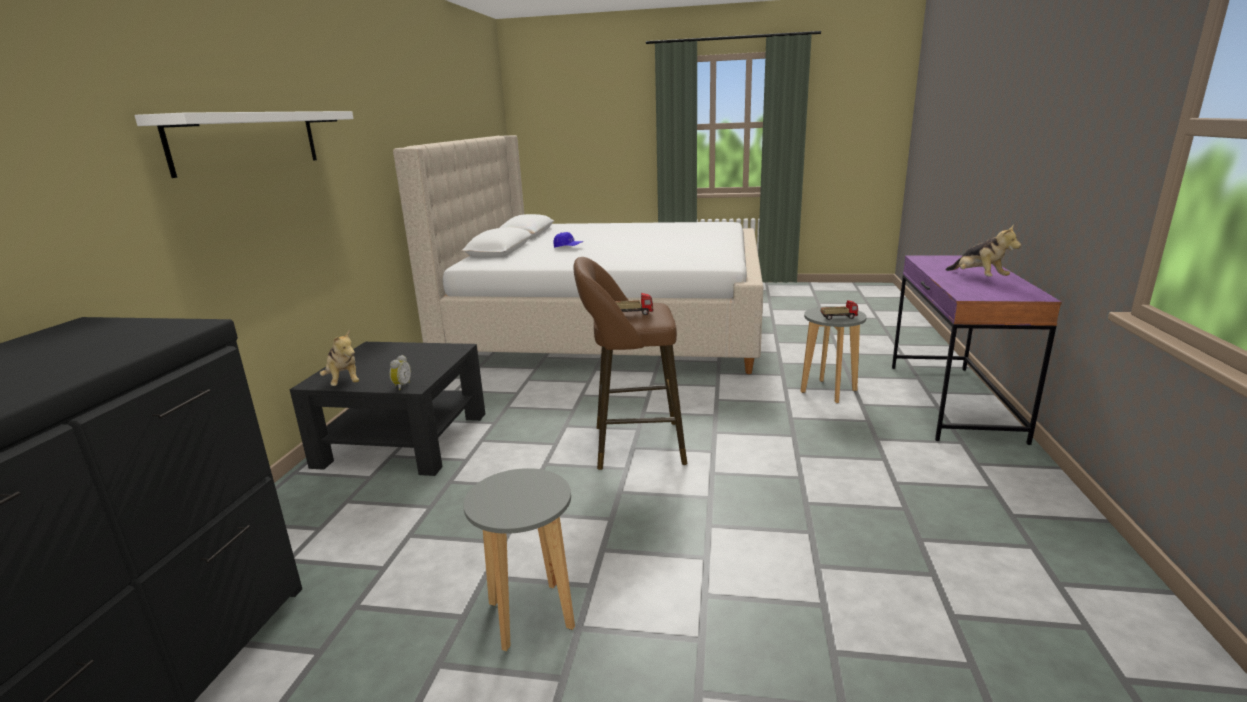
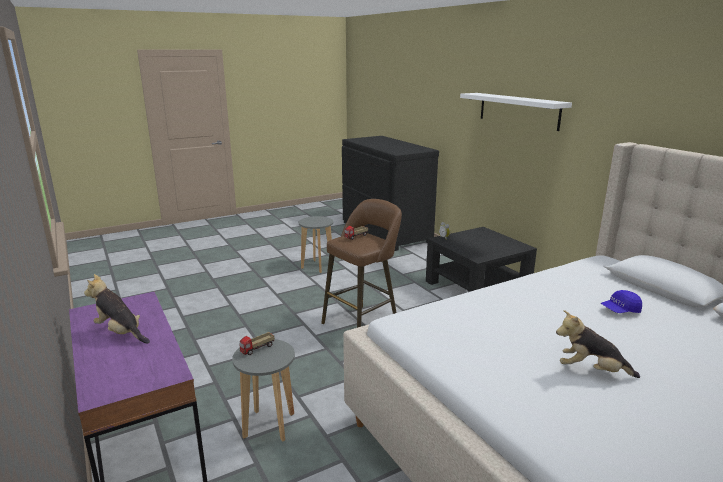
camera: 140 degrees right, 0 degrees up
plush toy [320,329,359,386] -> plush toy moved to [556,310,640,378]

